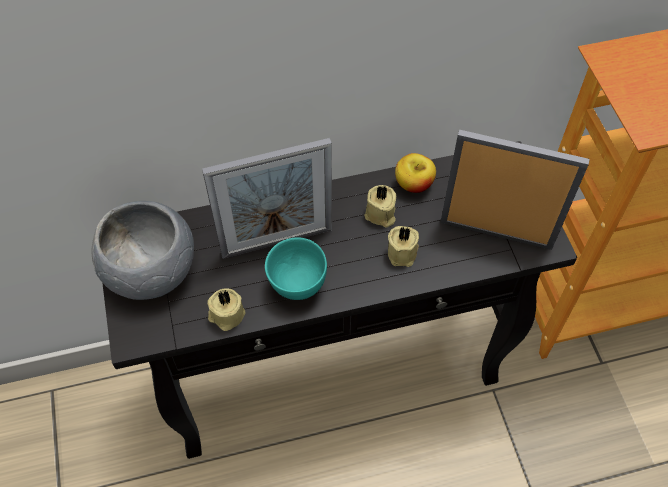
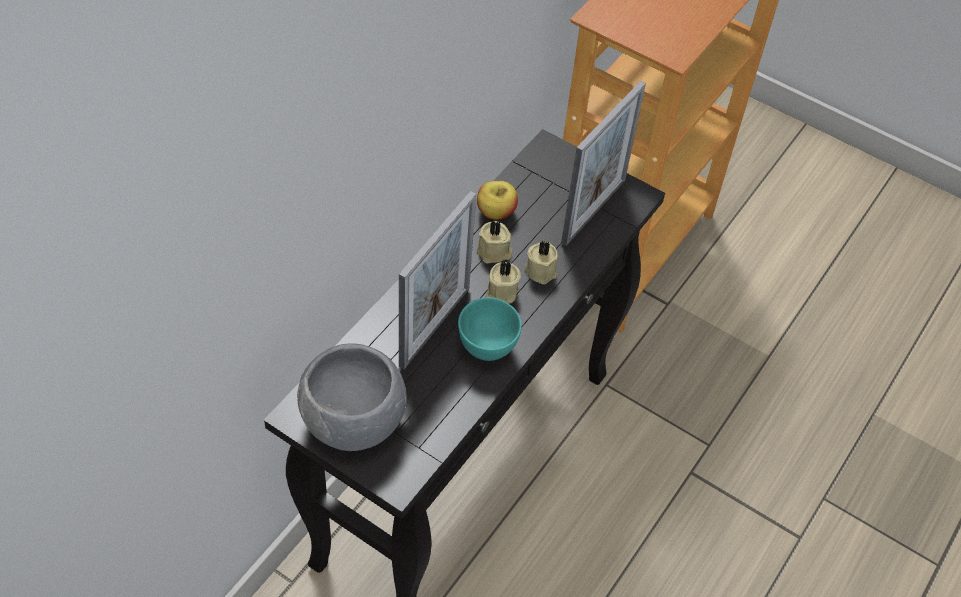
camera: 45 degrees left, 5 degrees down
beige candle [207,289,246,331] -> beige candle moved to [486,261,521,303]
picture frame [440,130,590,250] -> picture frame turned 150 degrees clockwise [561,81,646,246]

